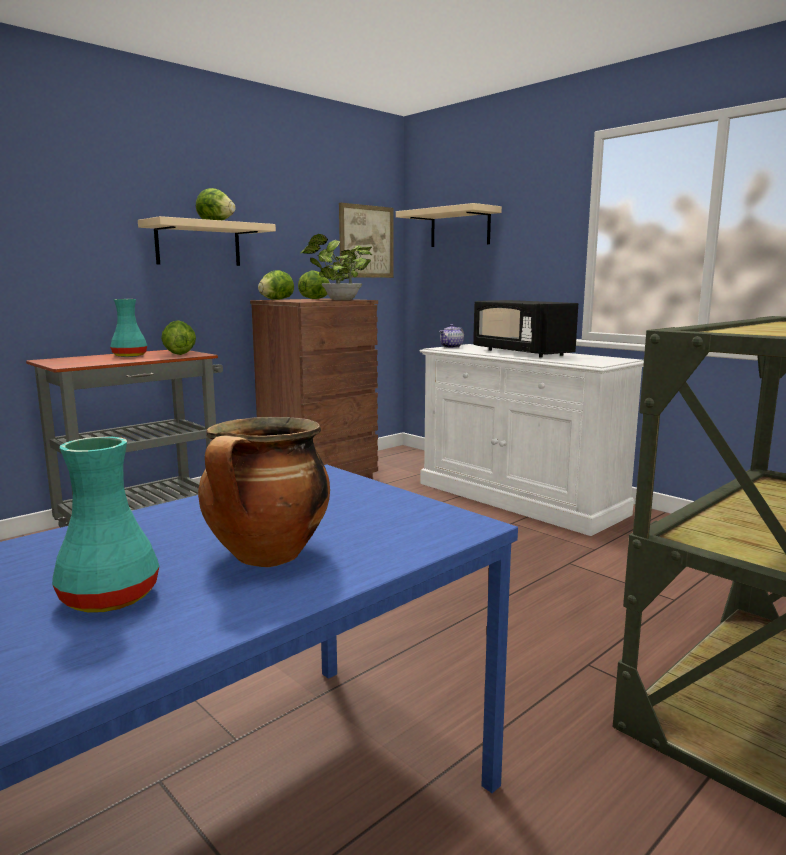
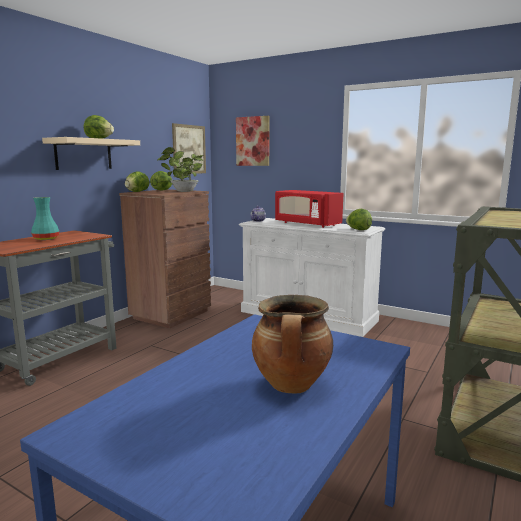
camera: 15 degrees left, 0 degrees up
turquoise vase [52,437,159,613] -> none
lettuce [161,320,196,355] -> lettuce moved to [346,209,372,230]
beige shelf [396,203,502,247] -> picture [236,116,270,166]
black microwave [473,300,578,358] -> red microwave [275,190,343,228]

